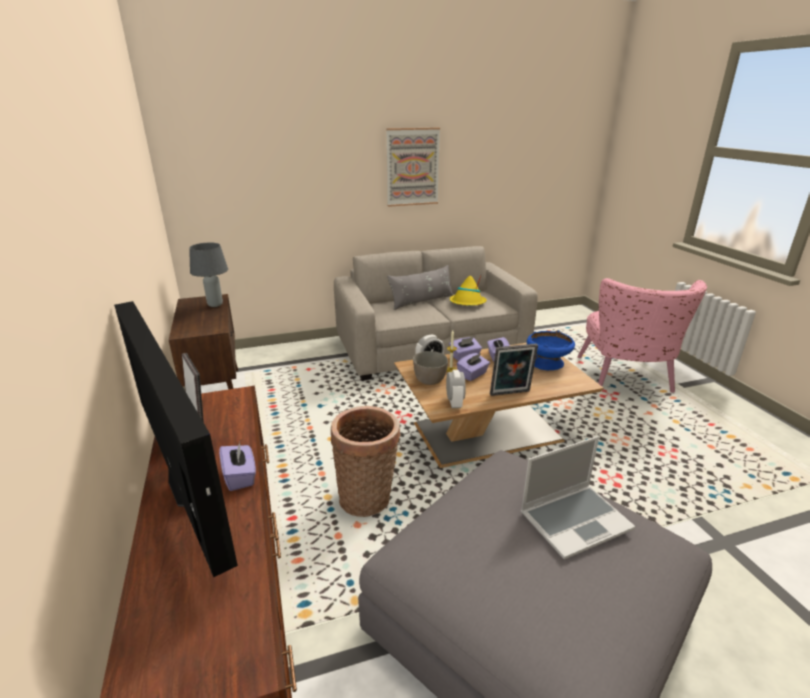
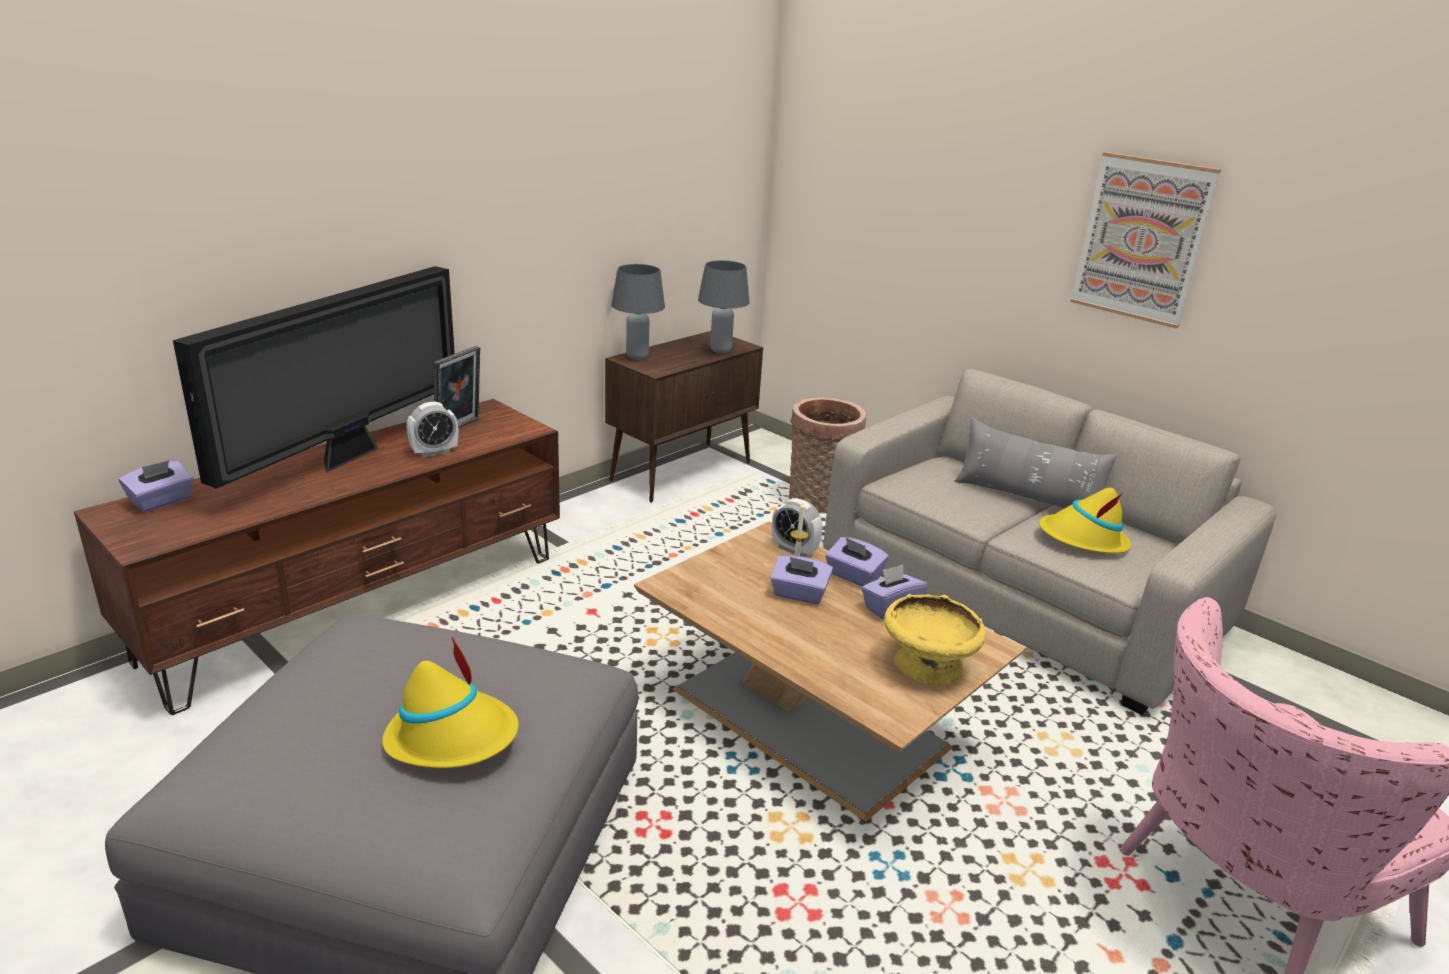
camera: 60 degrees right, 0 degrees up
purple tissue box [219,442,256,491] -> purple tissue box moved to [119,460,194,512]
basket [331,406,401,517] -> basket moved to [789,397,866,514]
grey bowl [413,351,448,385] -> none
alarm clock [446,370,466,408] -> alarm clock moved to [407,402,458,457]
picture frame [490,343,538,396] -> none
laptop [521,436,636,560] -> yellow hat [382,636,519,768]
blue bowl [527,330,575,370] -> yellow bowl [884,594,986,686]
none -> grey table lamp [612,264,665,360]

